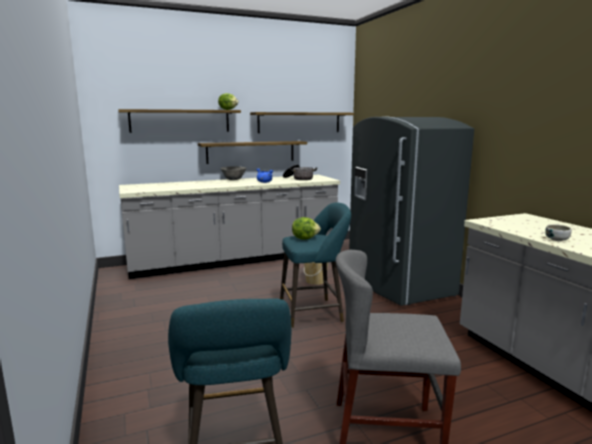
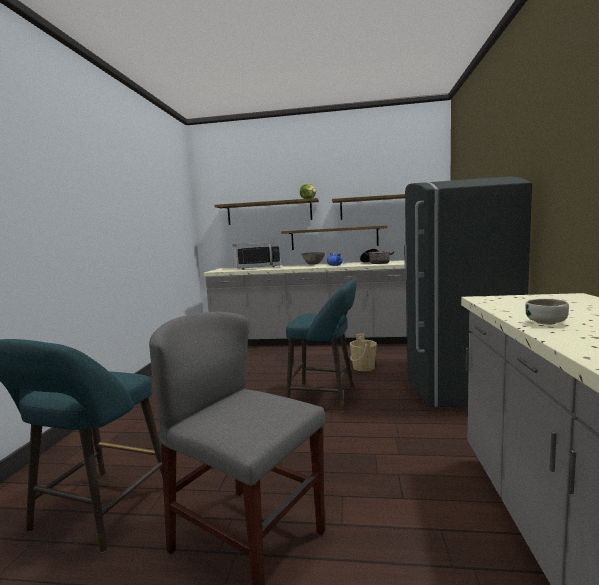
camera: 30 degrees right, 5 degrees down
lettuce [292,217,321,239] -> none
none -> microwave [232,242,281,270]

